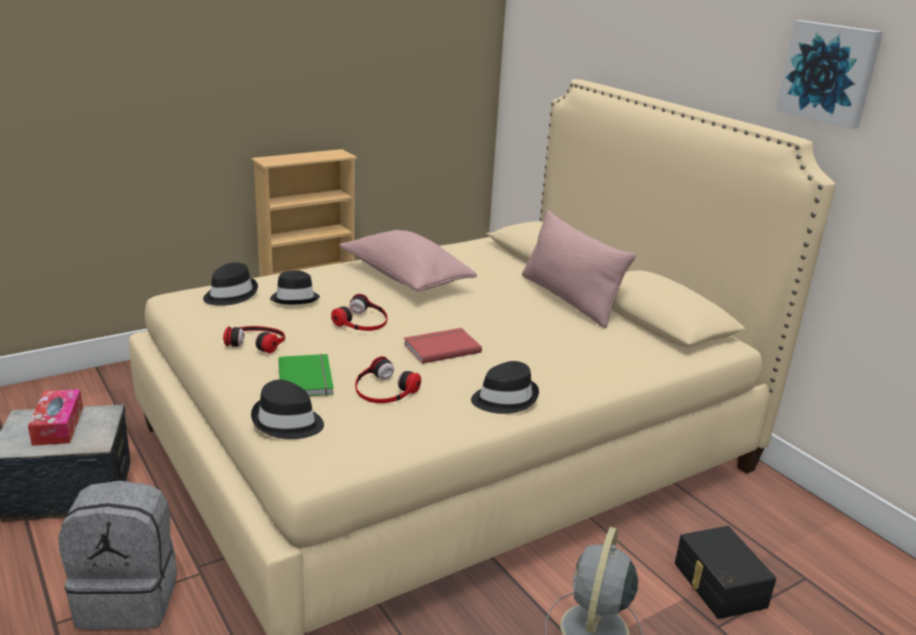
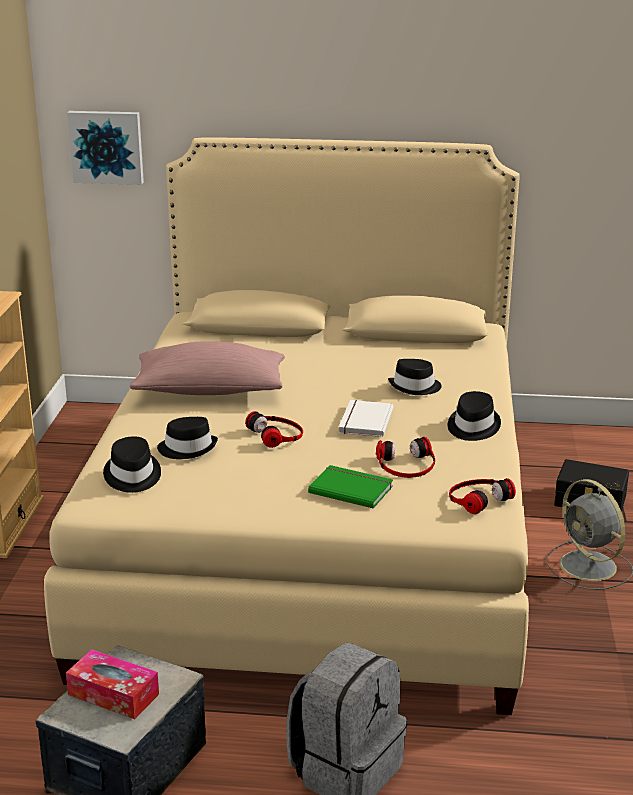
camera: 50 degrees left, 0 degrees up
headphones [223,326,285,353] -> headphones moved to [449,478,516,514]
black hat [251,380,324,439] -> black hat moved to [388,359,442,395]
red book [404,328,482,364] -> white book [339,400,393,437]
pink pillow [522,210,636,328] -> none
picture [776,20,883,129] -> picture moved to [67,111,144,185]

